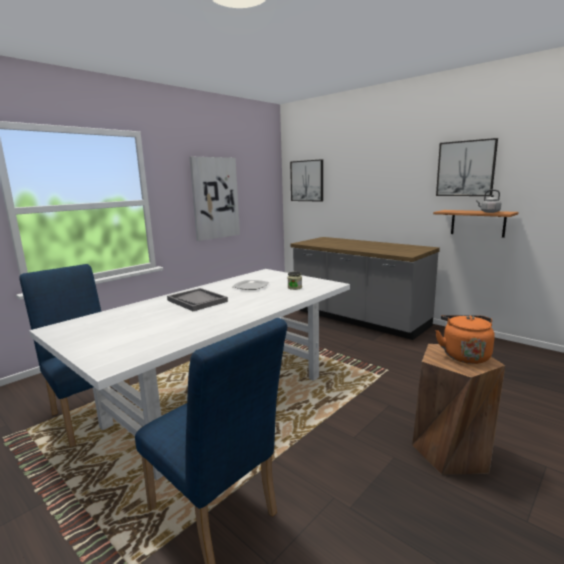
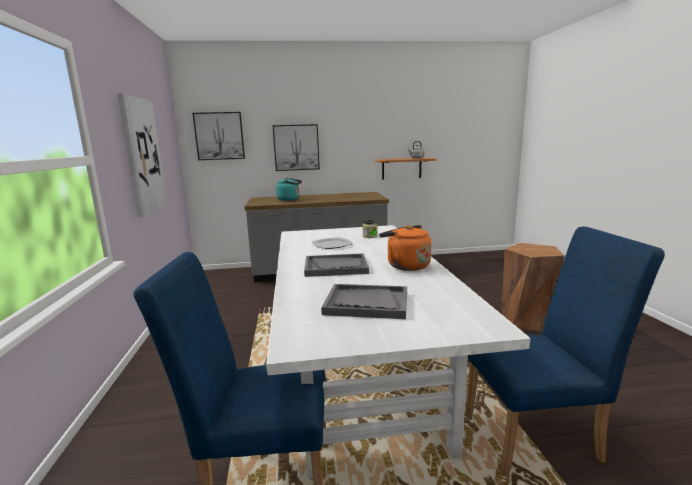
camera: 50 degrees left, 0 degrees up
orange kettle [435,315,495,364] -> orange kettle moved to [379,225,431,271]
picture [436,138,498,196] -> picture moved to [273,124,320,171]
none -> turquoise kettle [276,178,302,201]
none -> grey tray [321,284,407,319]

